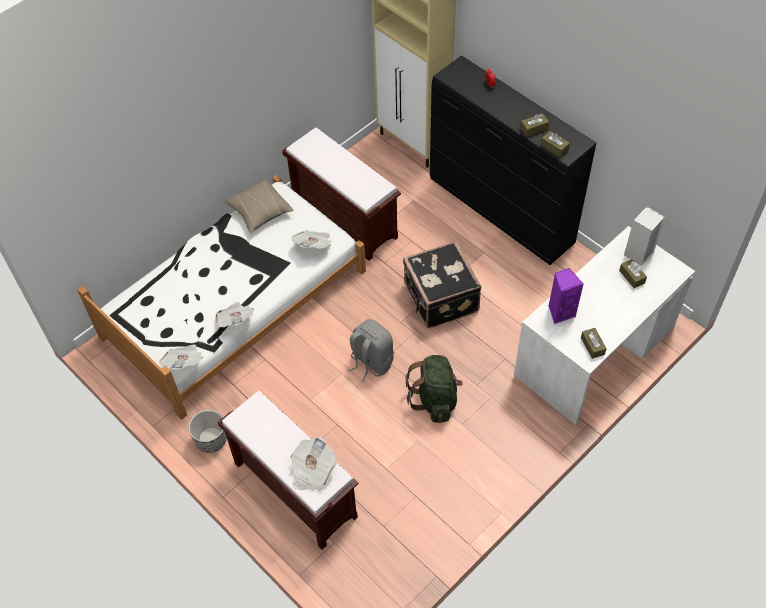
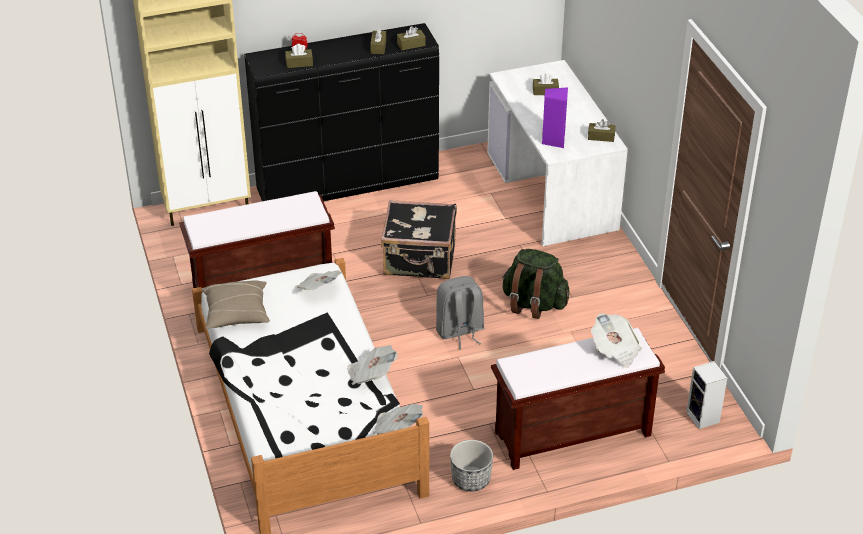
camera: 65 degrees left, 15 degrees down
speaker [624,206,665,265] -> speaker moved to [686,361,727,429]
none -> brown tissue box [285,44,313,68]

